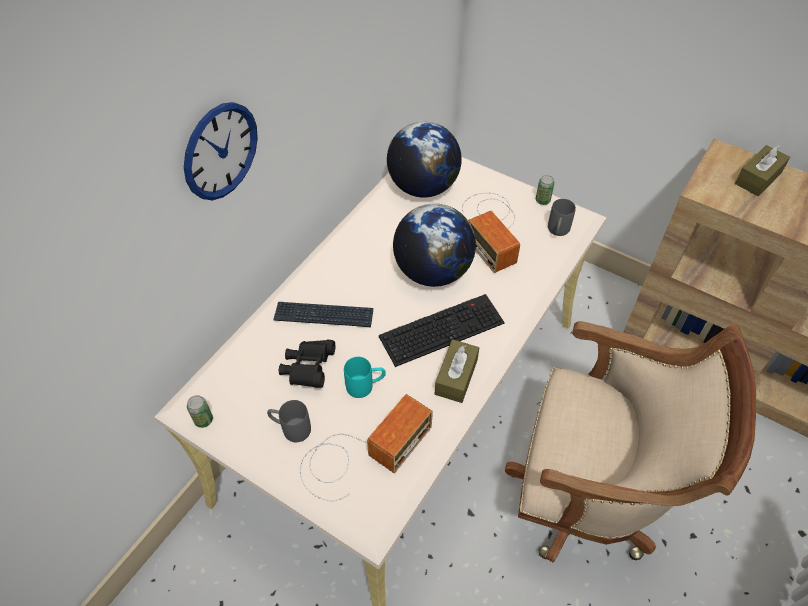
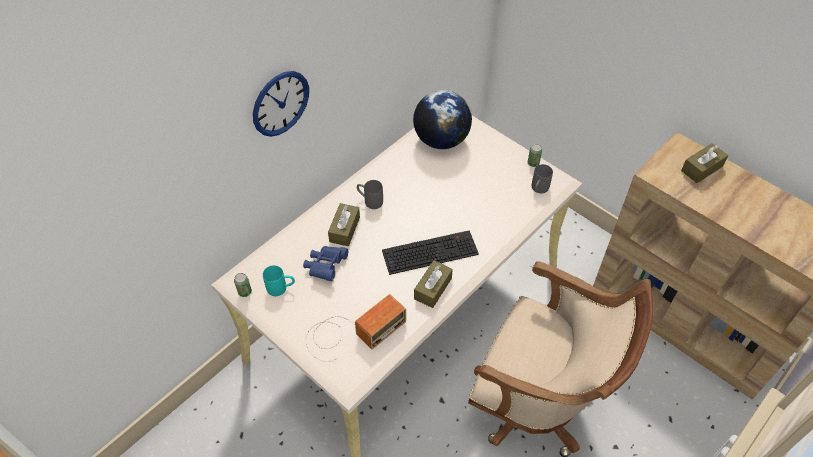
camera: 10 degrees right, 0 degrees up
grey mug [267,400,311,442] -> grey mug moved to [357,180,383,209]
keyboard [273,302,373,328] -> brown tissue box [328,203,360,246]
black binoculars [279,340,335,388] -> blue binoculars [303,246,348,281]
turquoise mug [344,357,386,398] -> turquoise mug moved to [263,265,295,296]
globe [393,204,476,287] -> none
radio [462,193,520,273] -> none

